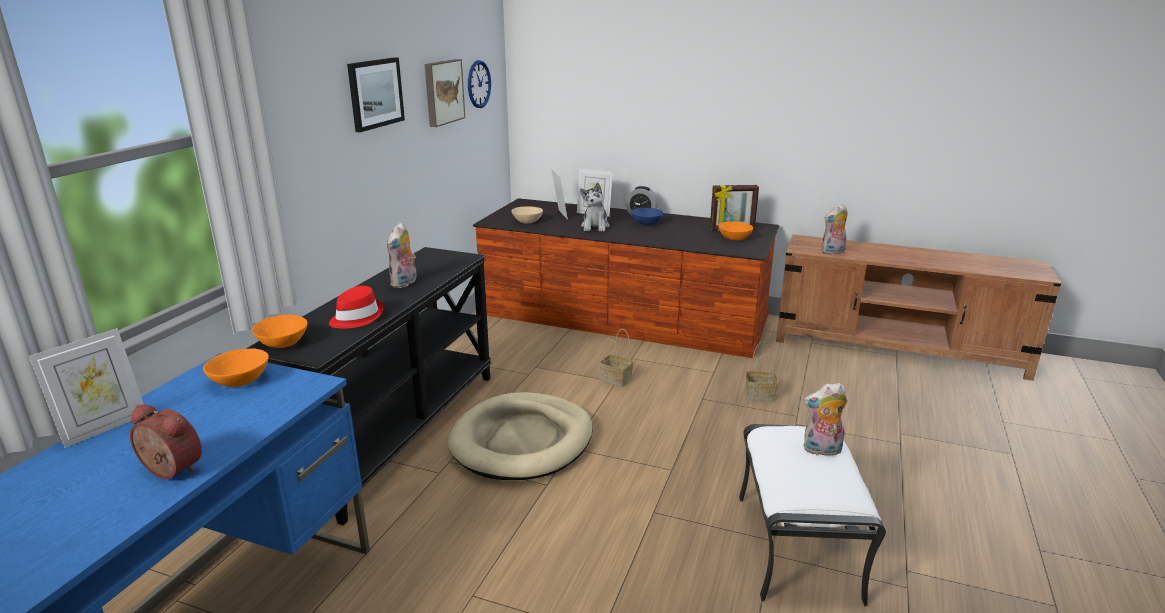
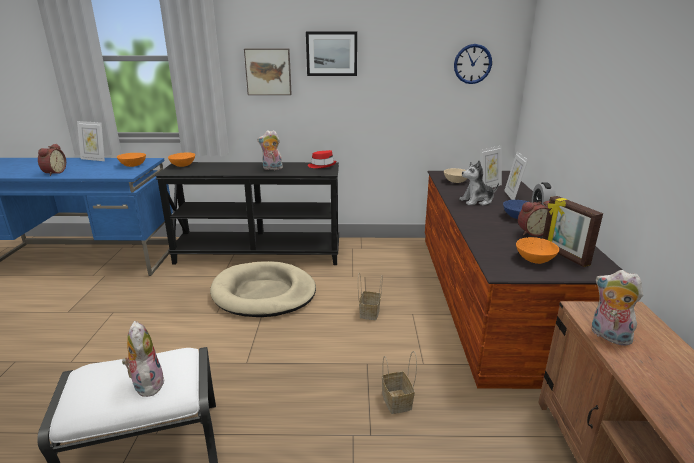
camera: 70 degrees right, 0 degrees up
red hat [329,286,384,329] -> red hat moved to [307,150,336,168]
picture [425,59,465,127] -> picture moved to [244,49,292,95]
none -> alarm clock [518,201,549,236]

